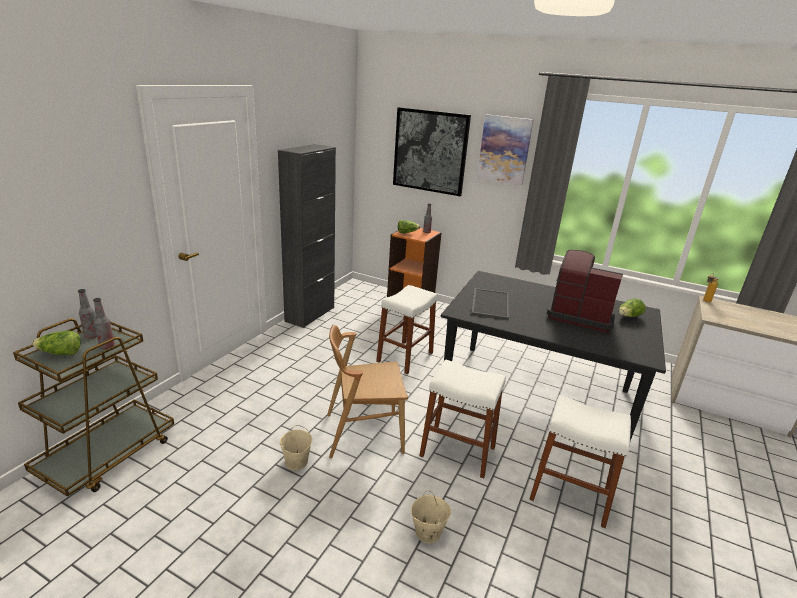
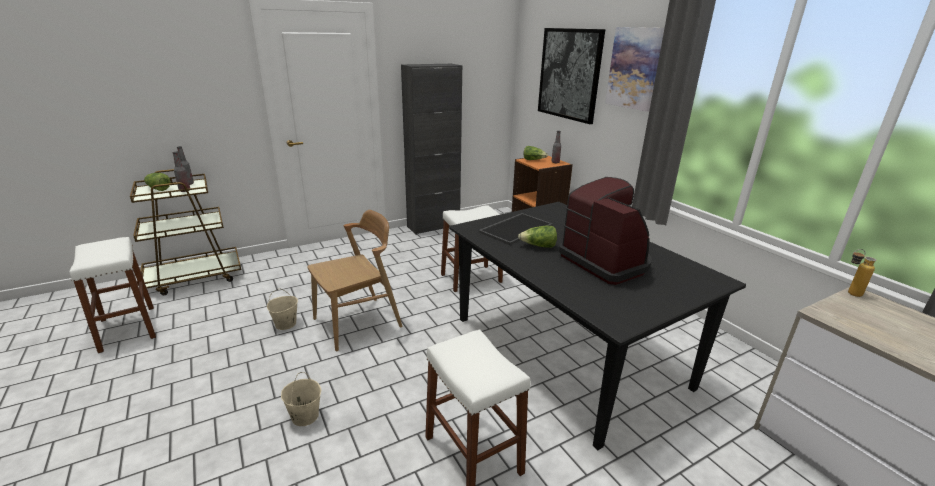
camera: 35 degrees right, 0 degrees up
brown chair [327,325,408,459] -> brown chair turned 120 degrees clockwise [307,210,403,352]
white stool [419,360,506,478] -> white stool moved to [69,237,156,353]
lettuce [619,298,645,317] -> lettuce moved to [518,226,557,248]

